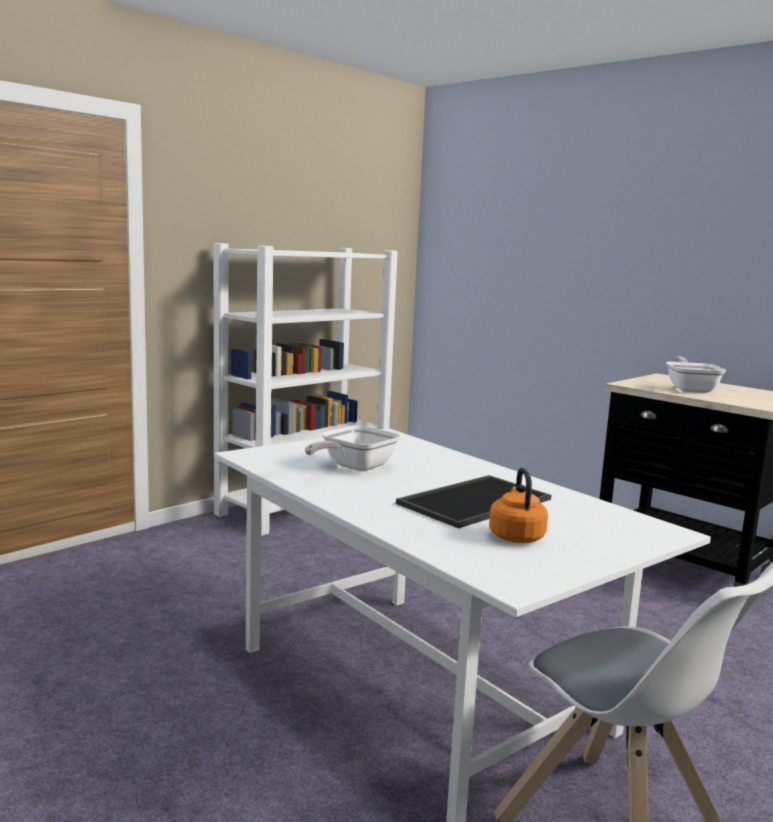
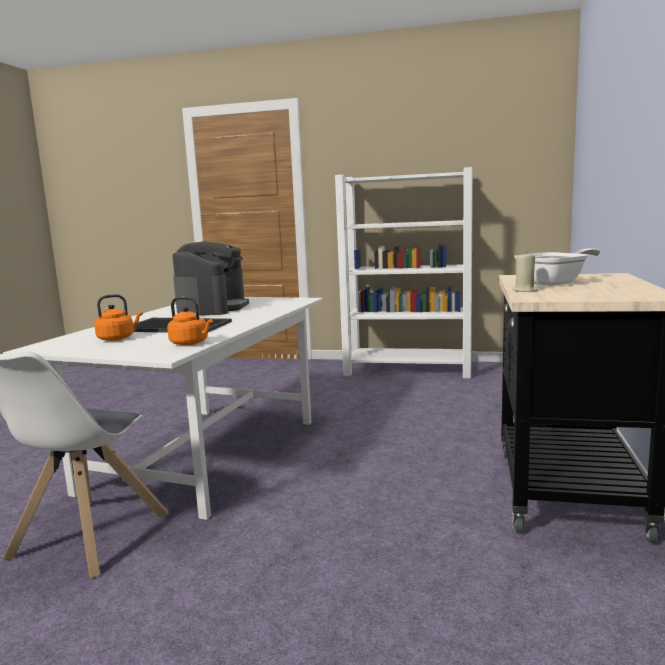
camera: 60 degrees right, 0 degrees up
frying pan [305,425,401,471] -> coffee machine [173,241,249,316]
none -> orange kettle [167,296,213,345]
none -> beige candle [513,252,538,292]

